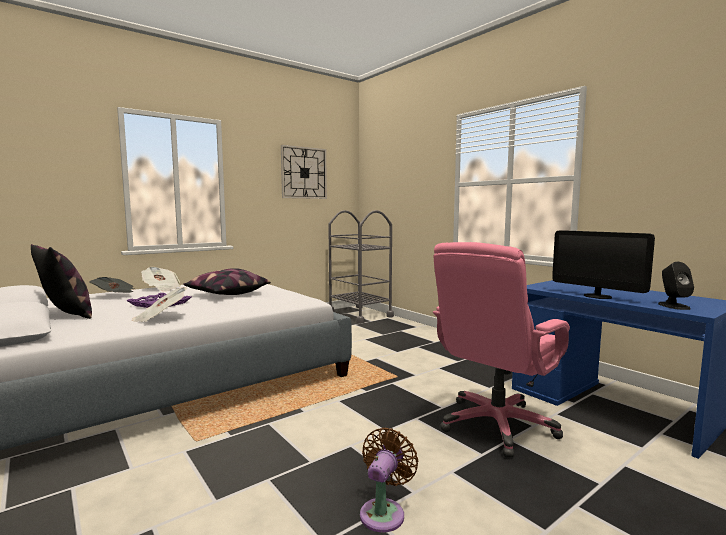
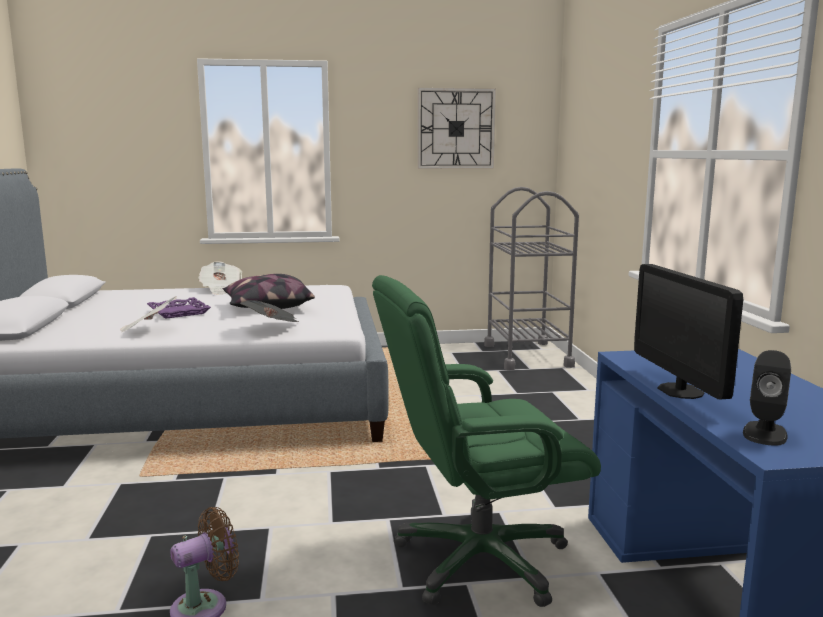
camera: 30 degrees right, 5 degrees up
pillow [31,244,92,319] -> none
newspaper [89,277,134,293] -> newspaper moved to [240,300,299,322]
pink office chair [433,242,570,458] -> green office chair [372,275,601,607]

